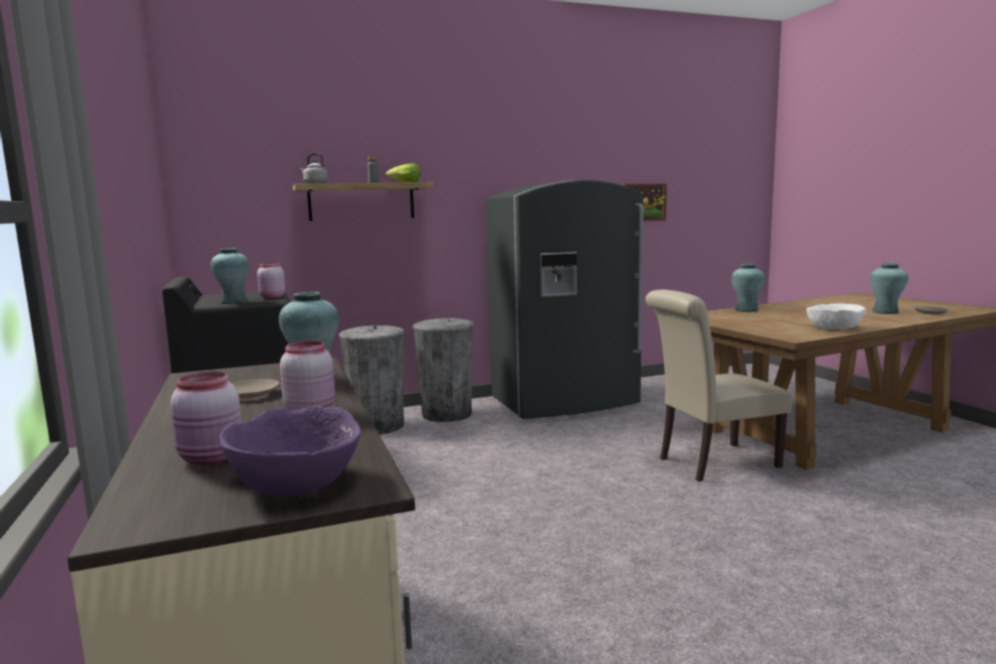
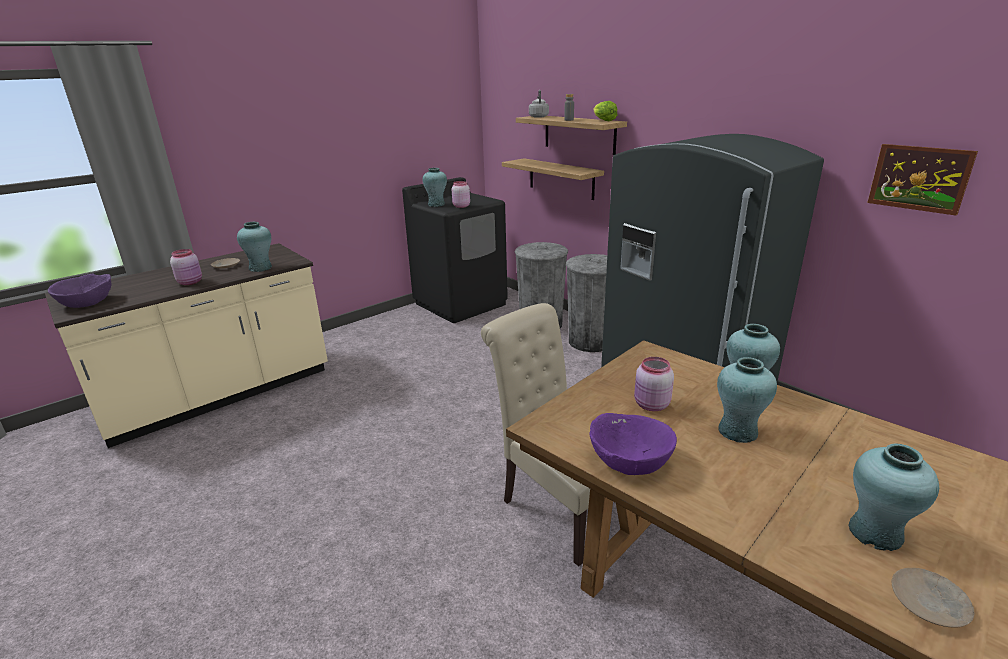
camera: 70 degrees right, 15 degrees up
pink jar [170,372,242,465] -> pink jar moved to [634,357,674,411]
white bowl [806,304,866,329] -> purple bowl [589,413,677,475]
none -> shelf [502,158,604,200]
none -> turquoise vase [717,357,777,443]

